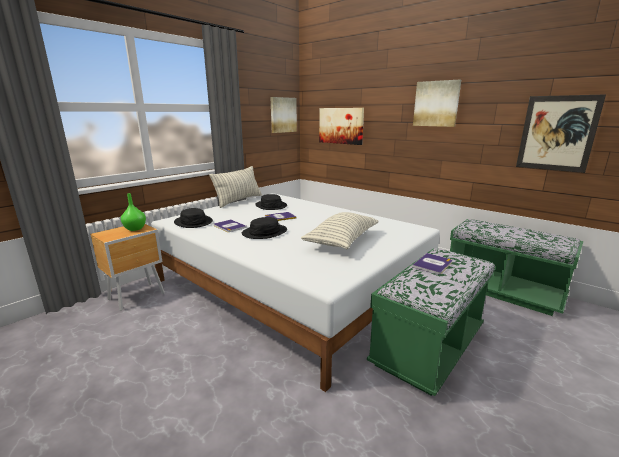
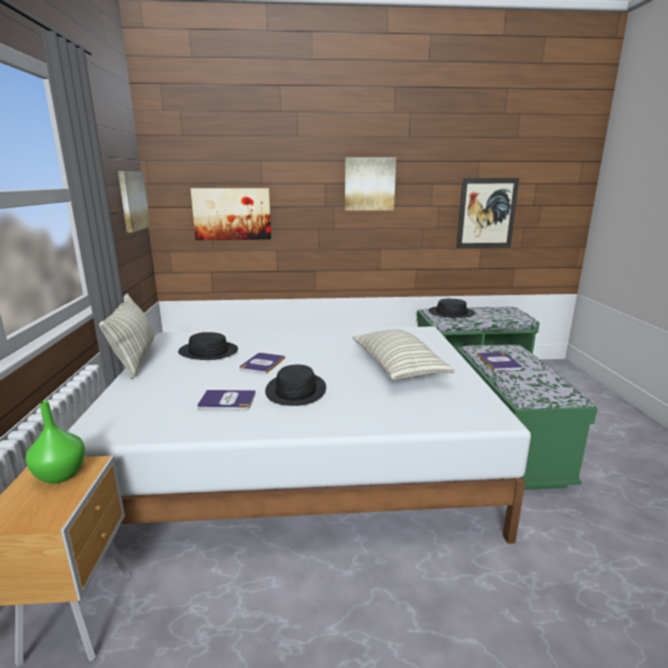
camera: 45 degrees left, 0 degrees up
black hat [174,208,213,228] -> black hat moved to [429,299,475,318]

